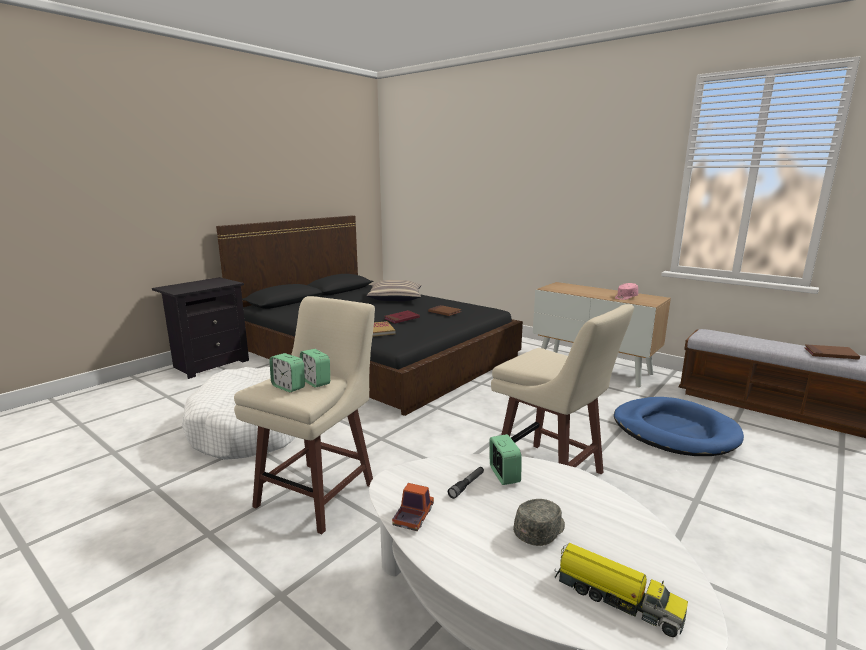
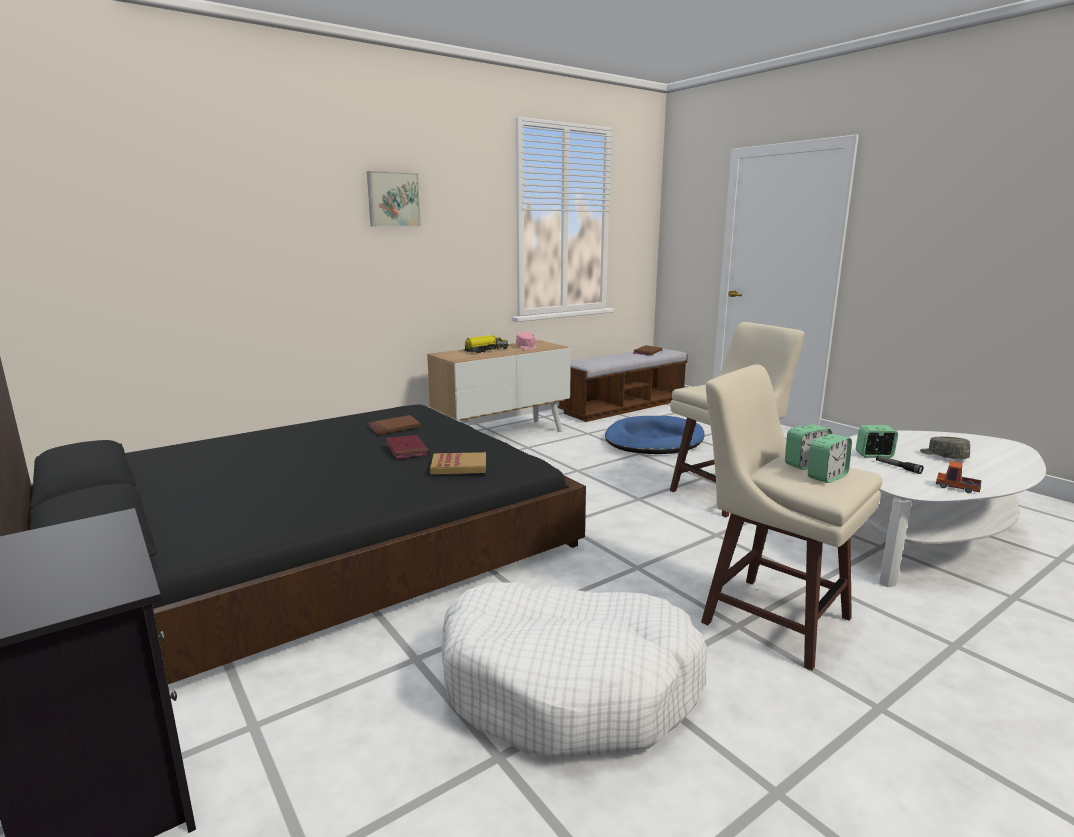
camera: 75 degrees left, 0 degrees up
pillow [367,280,421,301] -> none
toy truck [555,543,688,637] -> toy truck moved to [463,335,508,353]
none -> picture [367,171,421,227]

